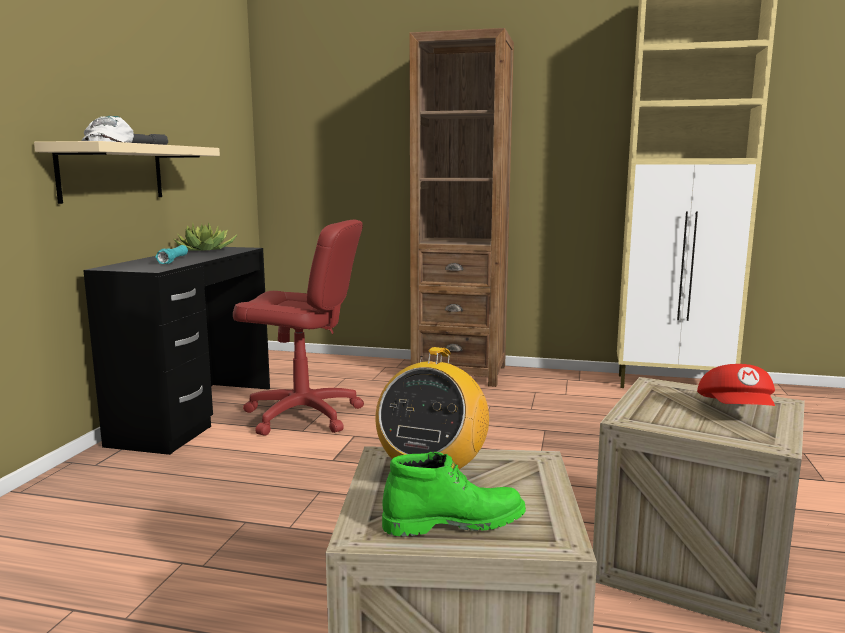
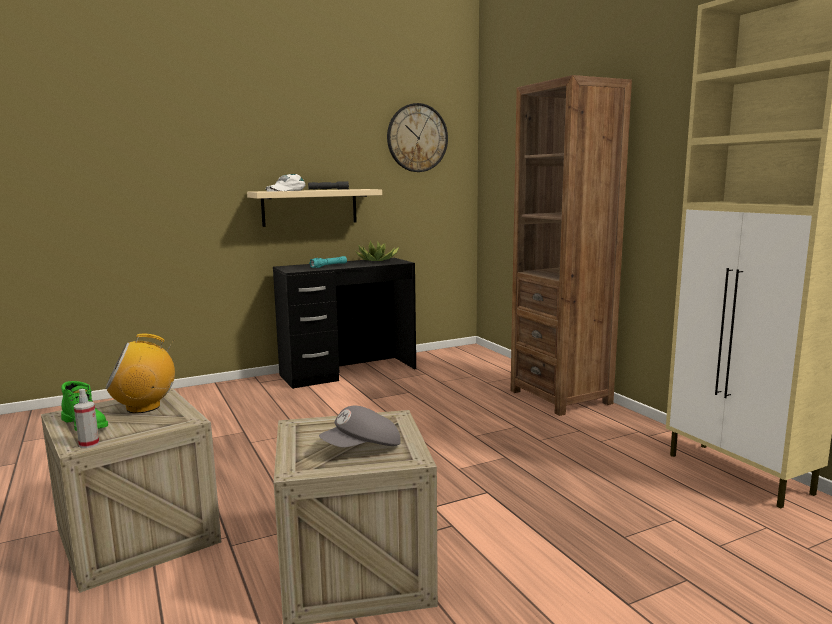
camera: 50 degrees right, 0 degrees up
red office chair [233,220,364,436] -> none
red cap [697,364,775,406] -> grey cap [319,406,401,447]
none -> spray bottle [74,389,99,448]
none -> wall clock [387,103,448,172]

